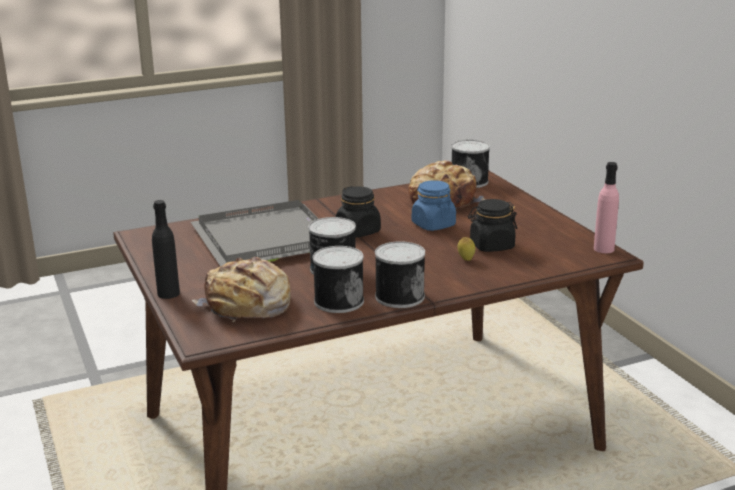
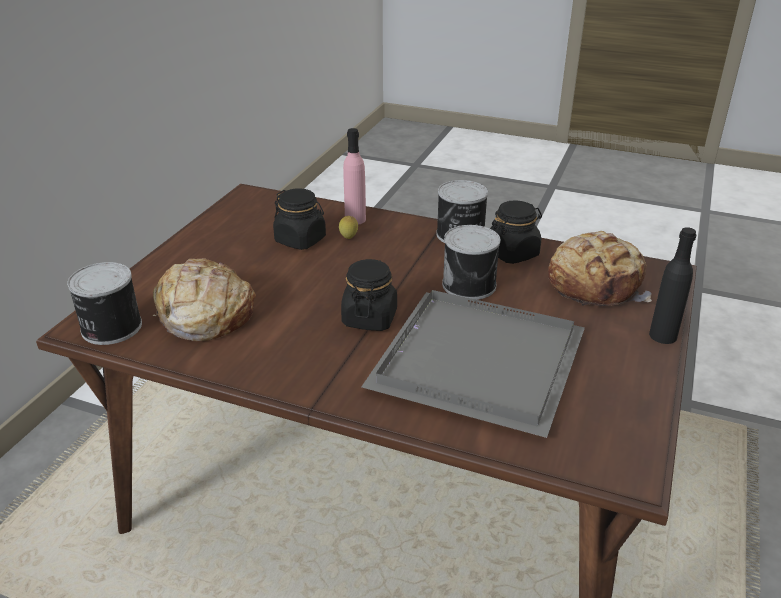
camera: 135 degrees left, 10 degrees up
can [313,246,364,313] -> black jar [490,200,542,264]
blue jar [412,180,456,231] -> none
pink bottle [594,162,619,253] -> pink bottle moved to [343,128,366,225]

